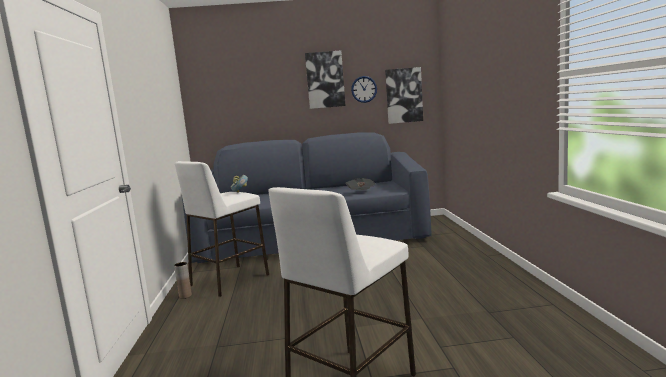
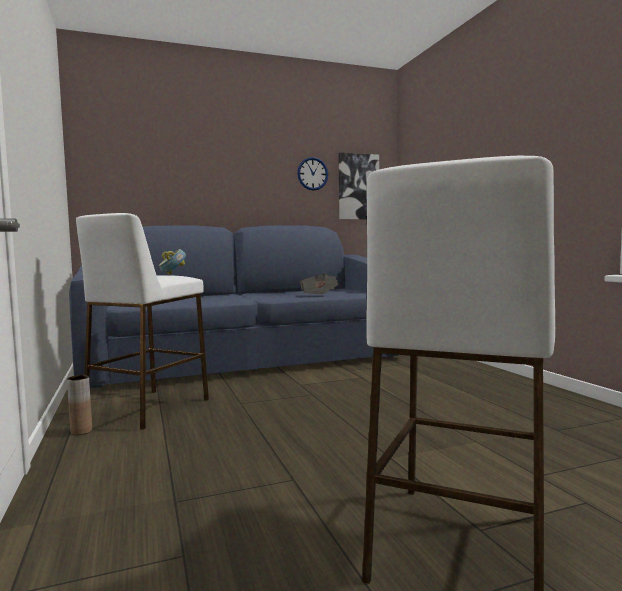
camera: 15 degrees left, 5 degrees down
picture [305,50,346,109] -> none

